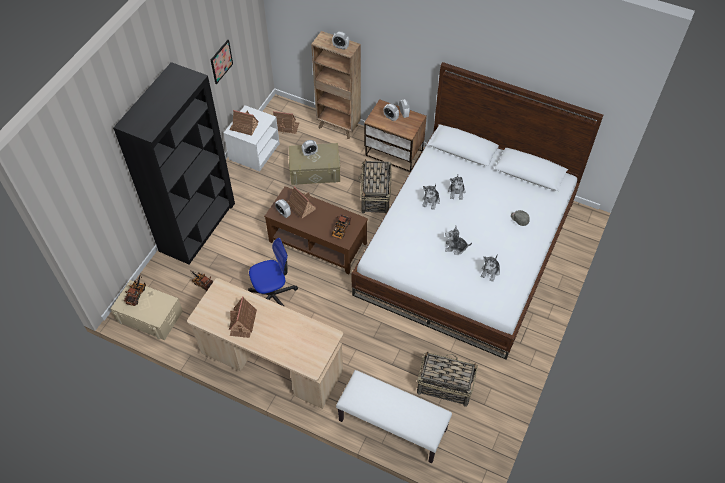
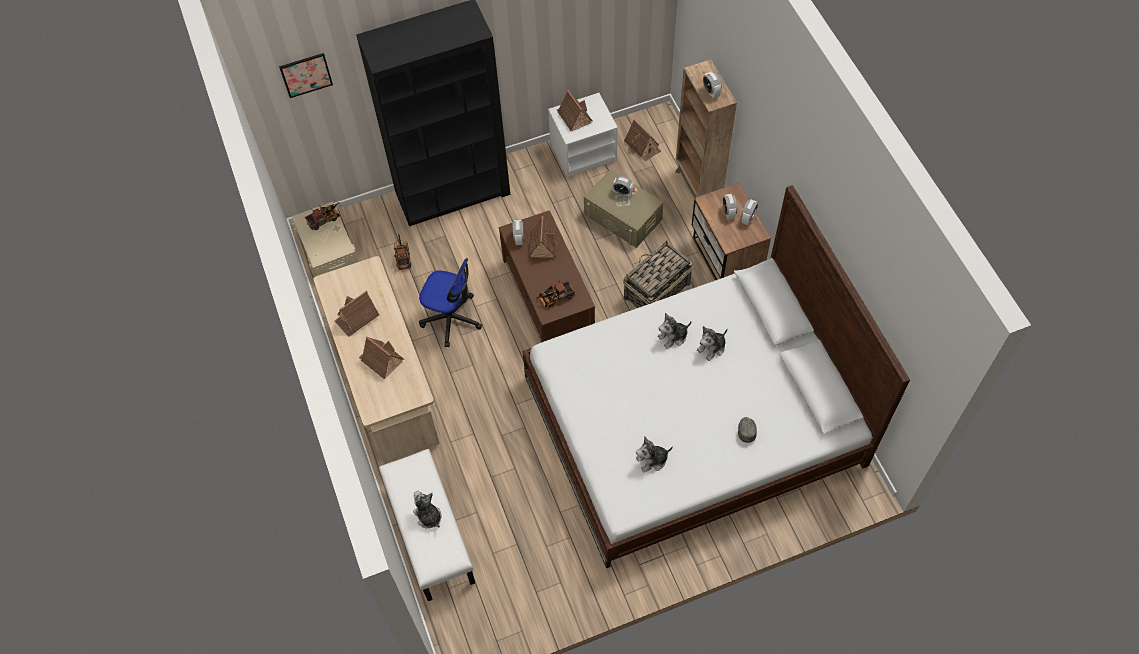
camera: 45 degrees right, 5 degrees up
picture [211,40,233,84] -> picture moved to [279,53,333,98]
basket [417,351,478,407] -> none
plush toy [445,226,472,255] -> plush toy moved to [413,491,442,528]
none -> toy house [359,336,404,379]

